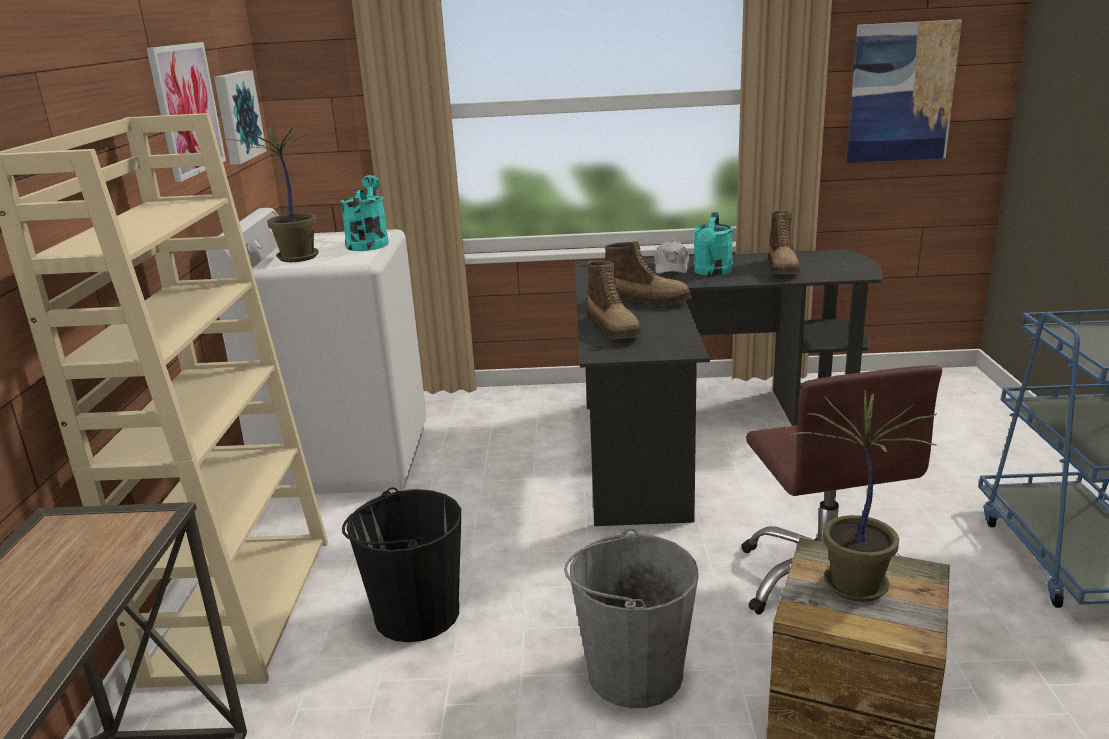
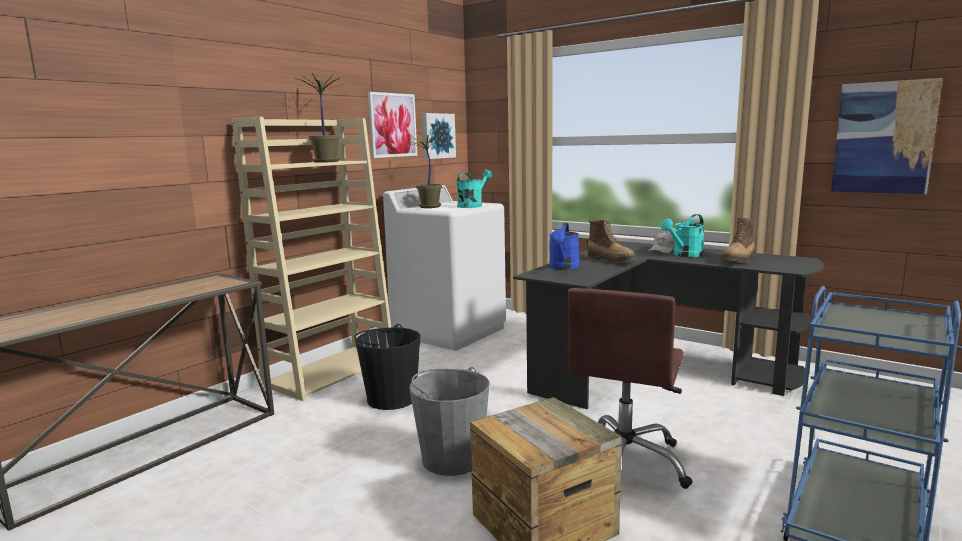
camera: 35 degrees right, 10 degrees down
boot [587,260,642,339] -> blue watering can [549,223,580,270]
potted plant [790,391,937,602] -> potted plant moved to [295,73,347,163]

